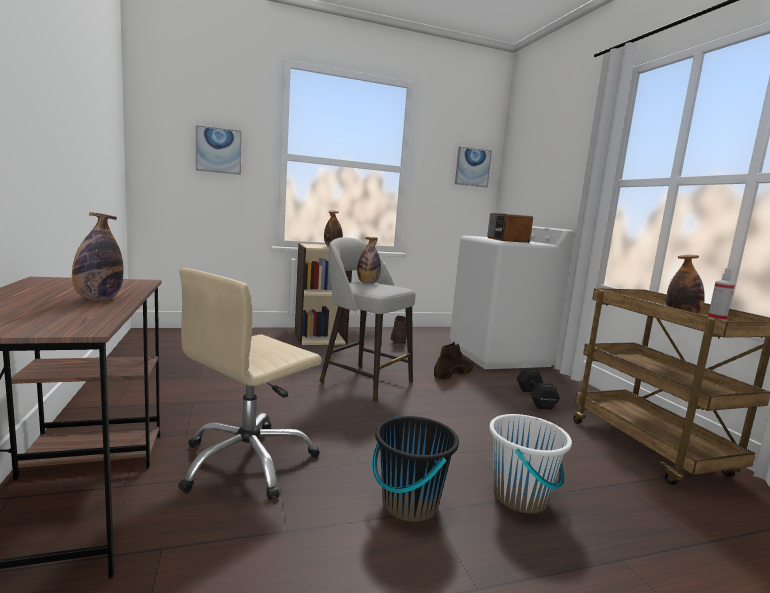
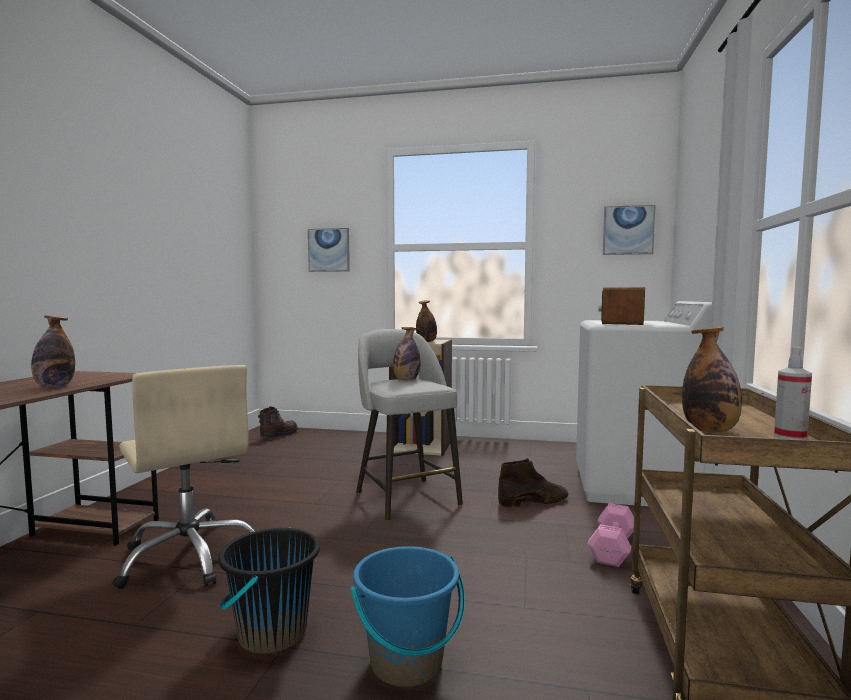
camera: 30 degrees right, 5 degrees down
beige office chair [178,268,322,500] -> beige office chair turned 105 degrees counterclockwise [112,365,255,589]
brown boot [390,316,406,344] -> brown boot moved to [258,407,298,438]
white bucket [489,414,572,513] -> blue bucket [351,546,465,687]
black dumbbell [516,368,560,409] -> pink dumbbell [587,503,634,567]

